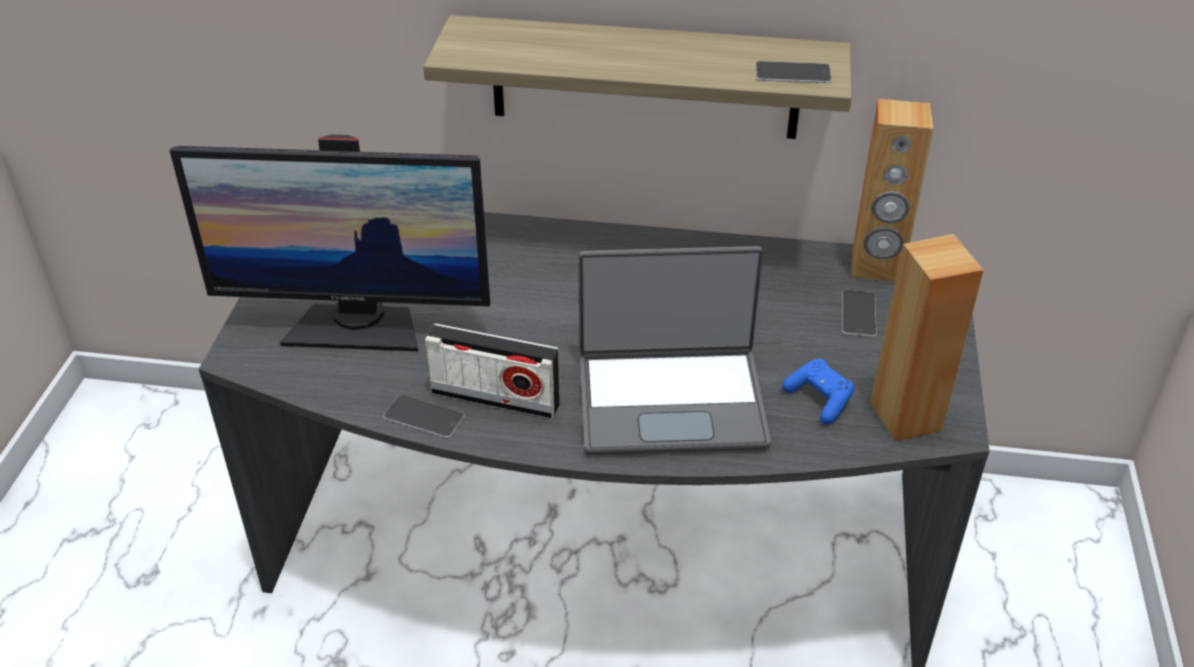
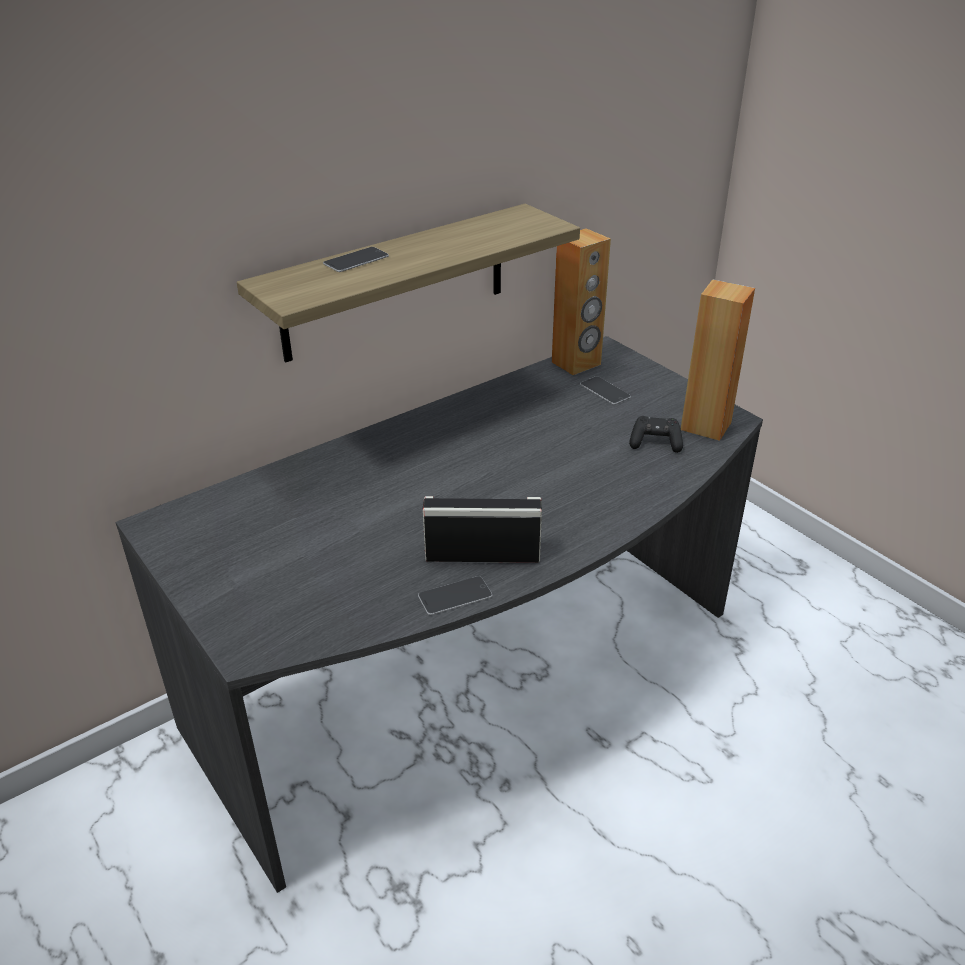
camera: 45 degrees left, 5 degrees down
monitor [170,135,490,351] -> none
radio [425,323,560,419] -> radio turned 150 degrees counterclockwise [423,496,542,563]
laptop [578,246,771,455] -> none
phone [755,61,832,83] -> phone moved to [323,247,389,272]
blue game controller [782,359,854,424] -> black game controller [629,416,683,453]

